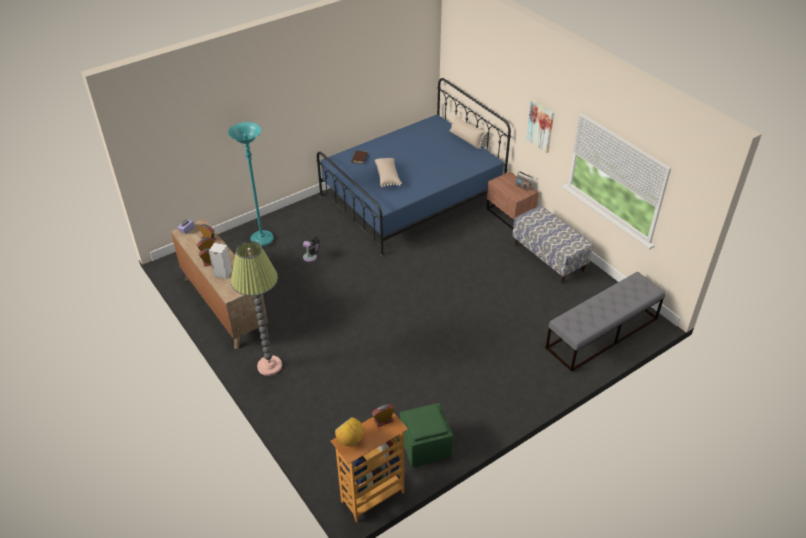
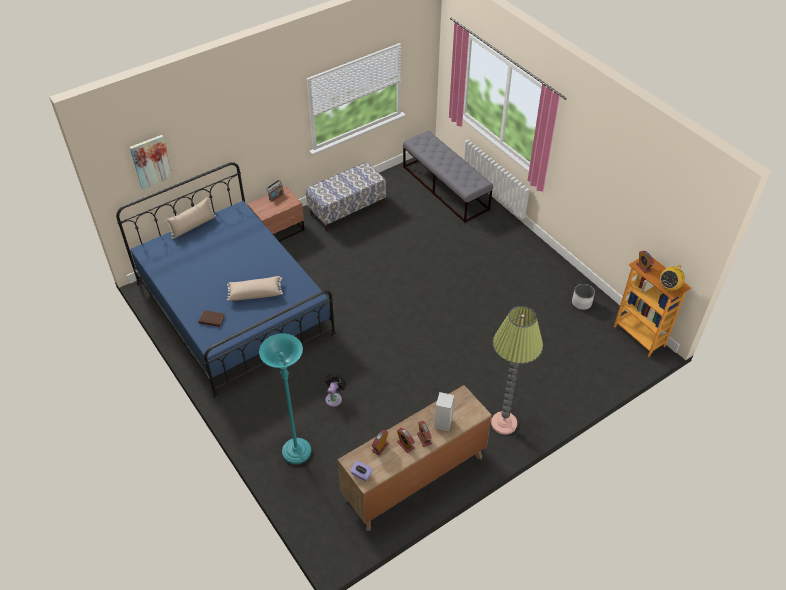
camera: 90 degrees left, 5 degrees up
green ottoman [400,403,453,467] -> white planter [572,284,595,310]
picture [526,99,554,153] -> picture moved to [129,135,173,190]

